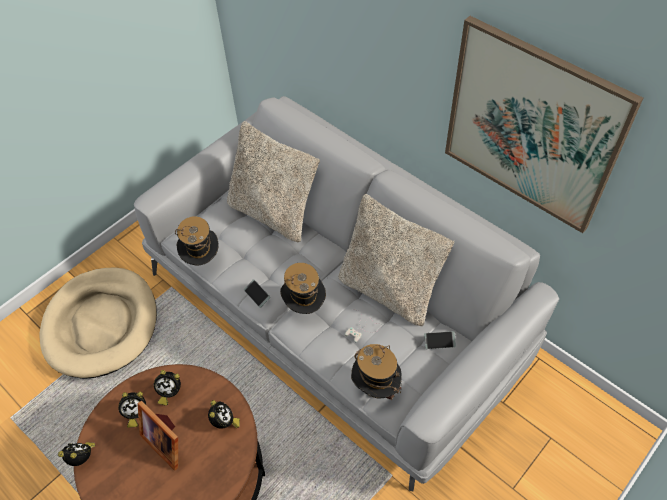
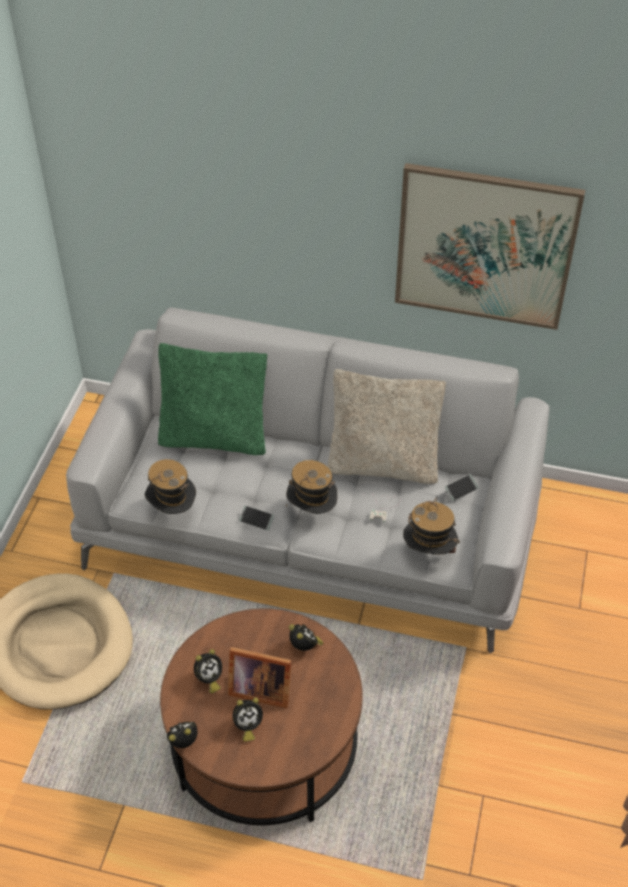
camera: 30 degrees left, 5 degrees down
alarm clock [154,370,181,406] -> alarm clock moved to [233,698,263,742]
beige pillow [227,121,320,242] -> green pillow [158,343,267,455]

